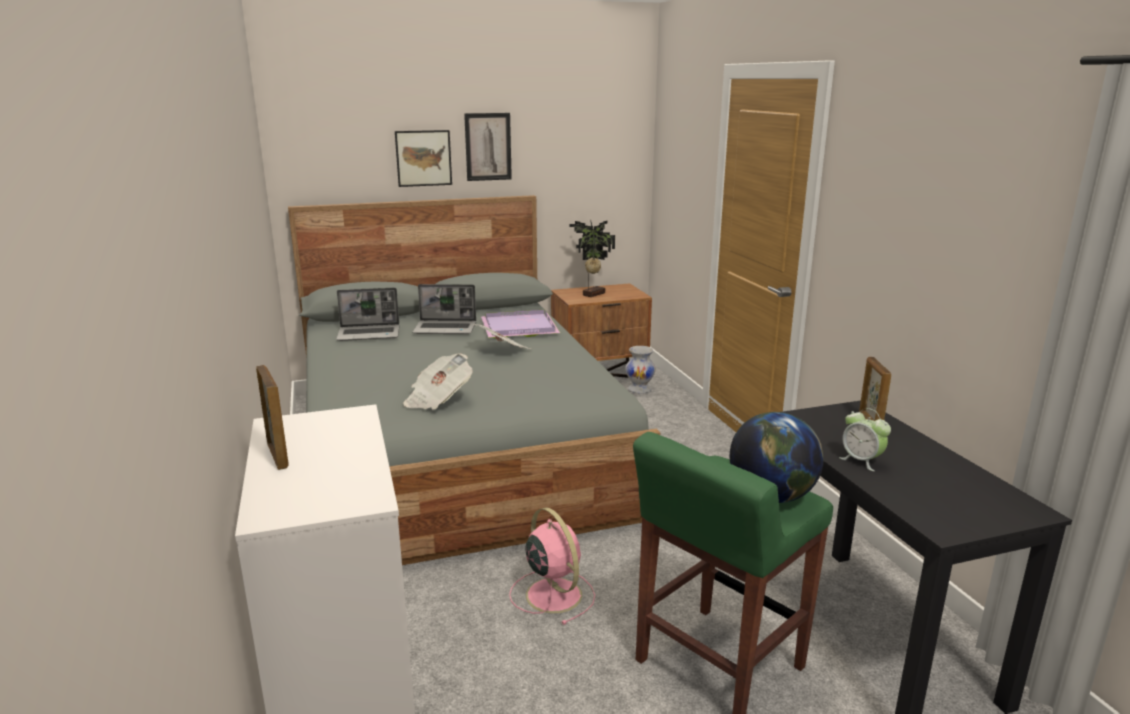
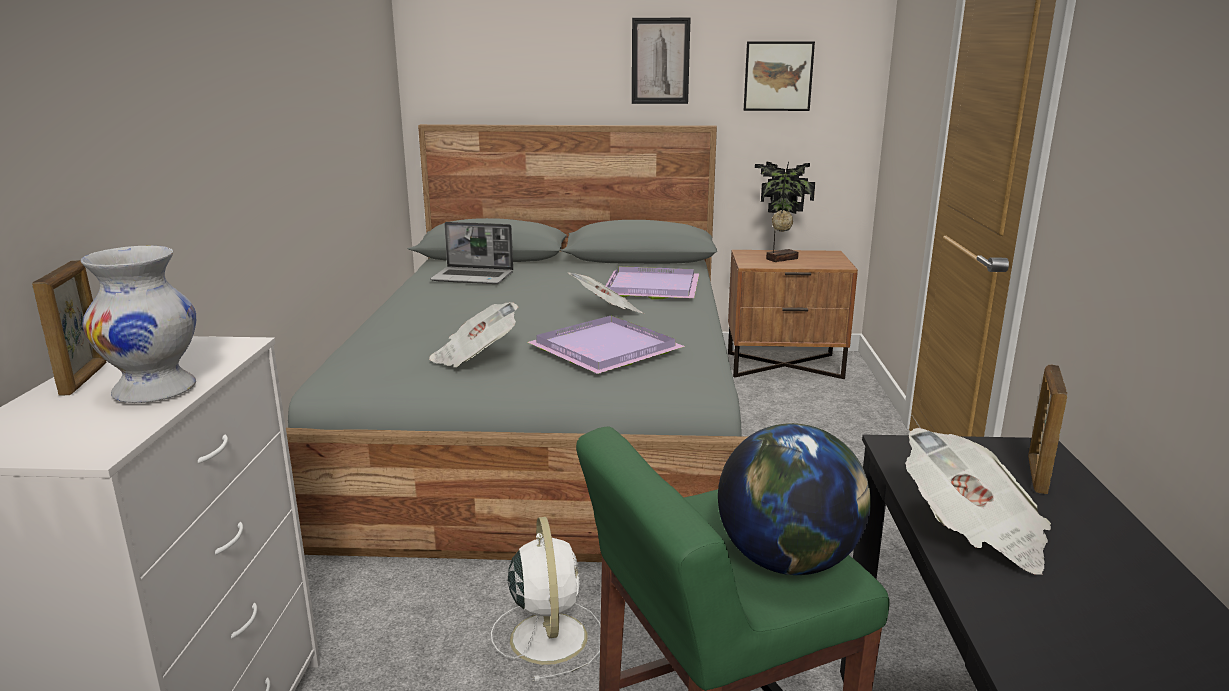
camera: 20 degrees right, 0 degrees up
picture [395,130,452,187] -> picture moved to [744,41,815,111]
laptop [412,284,476,334] -> none
pink fan [509,507,595,625] -> white fan [491,517,601,682]
white vase [625,346,656,394] -> white vase moved to [81,246,196,403]
alarm clock [839,408,891,471] -> newspaper [905,428,1051,575]
none -> purple tray [527,315,685,374]

